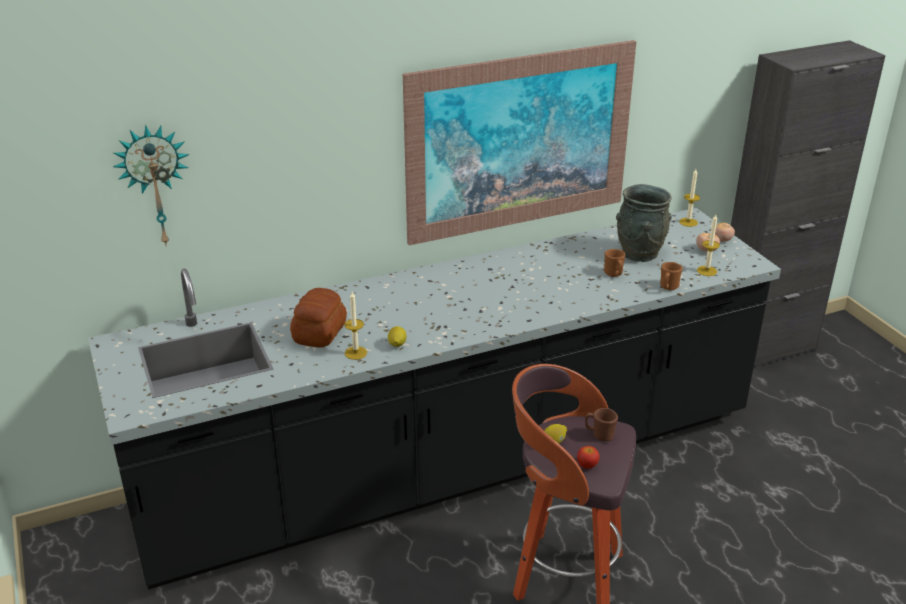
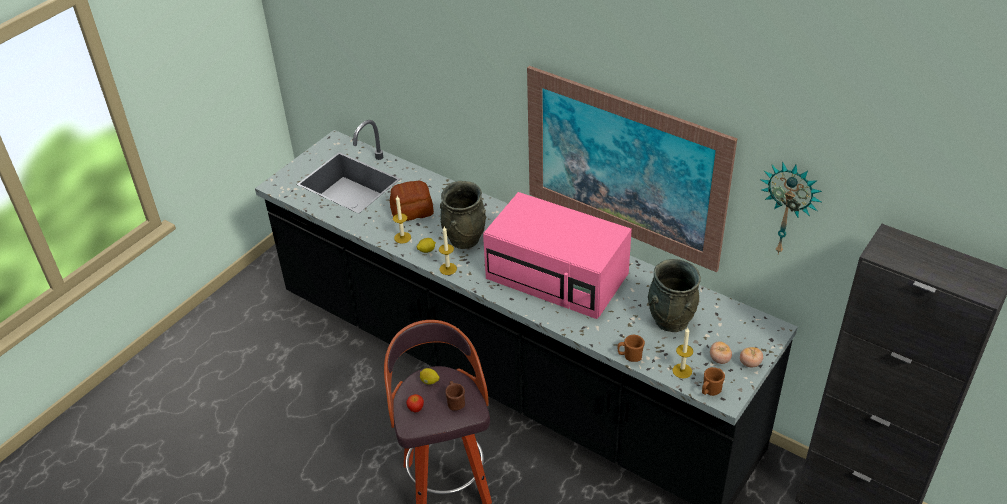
camera: 60 degrees right, 10 degrees up
wall clock [113,125,189,247] -> wall clock moved to [760,162,822,255]
brown mug [604,249,625,277] -> brown mug moved to [702,367,725,396]
candle [679,169,700,227] -> candle moved to [439,226,457,275]
none -> grey vase [440,181,486,249]
none -> pink microwave [483,192,632,319]

